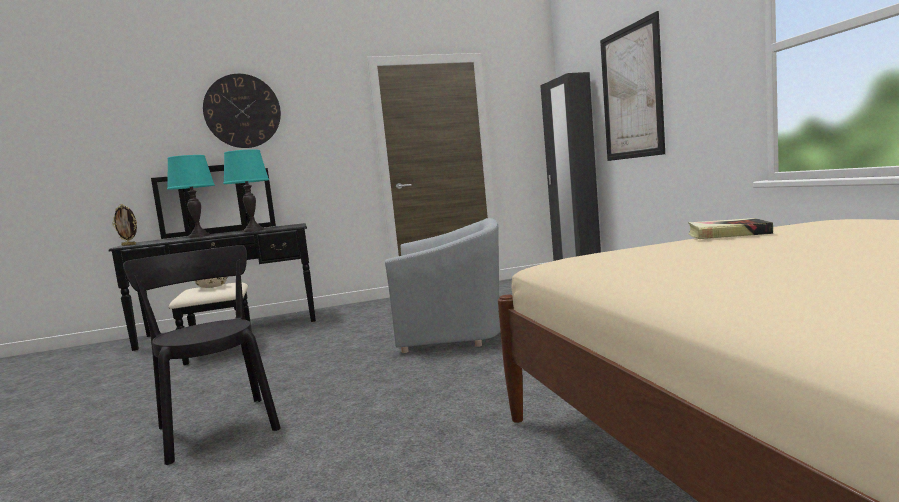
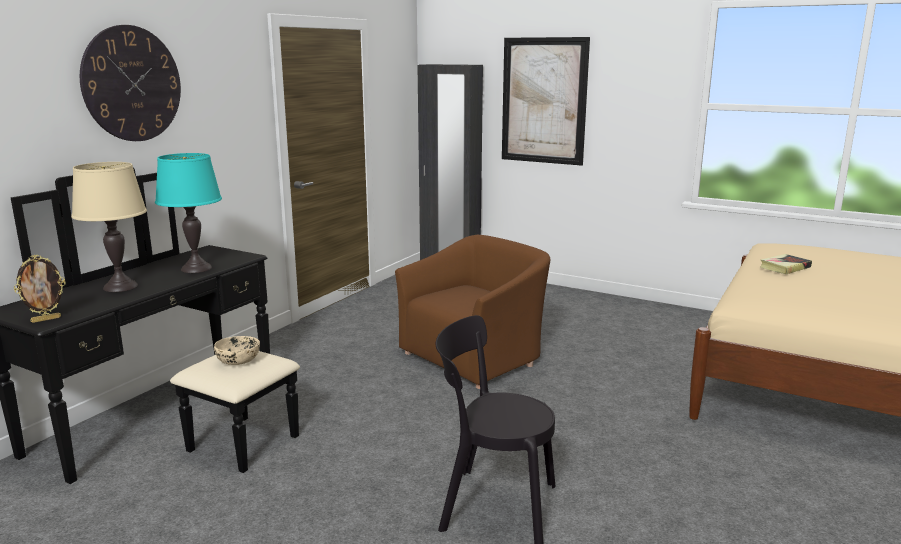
camera: 45 degrees left, 10 degrees up
turquoise table lamp [167,155,215,238] -> beige table lamp [71,162,147,292]
grey armchair [385,218,500,353] -> brown armchair [395,234,550,389]

